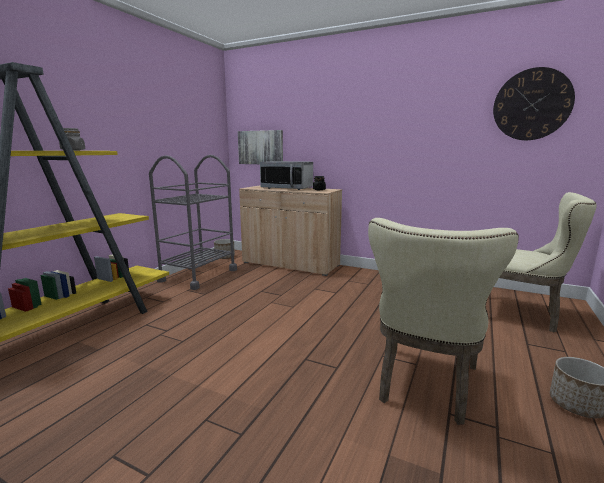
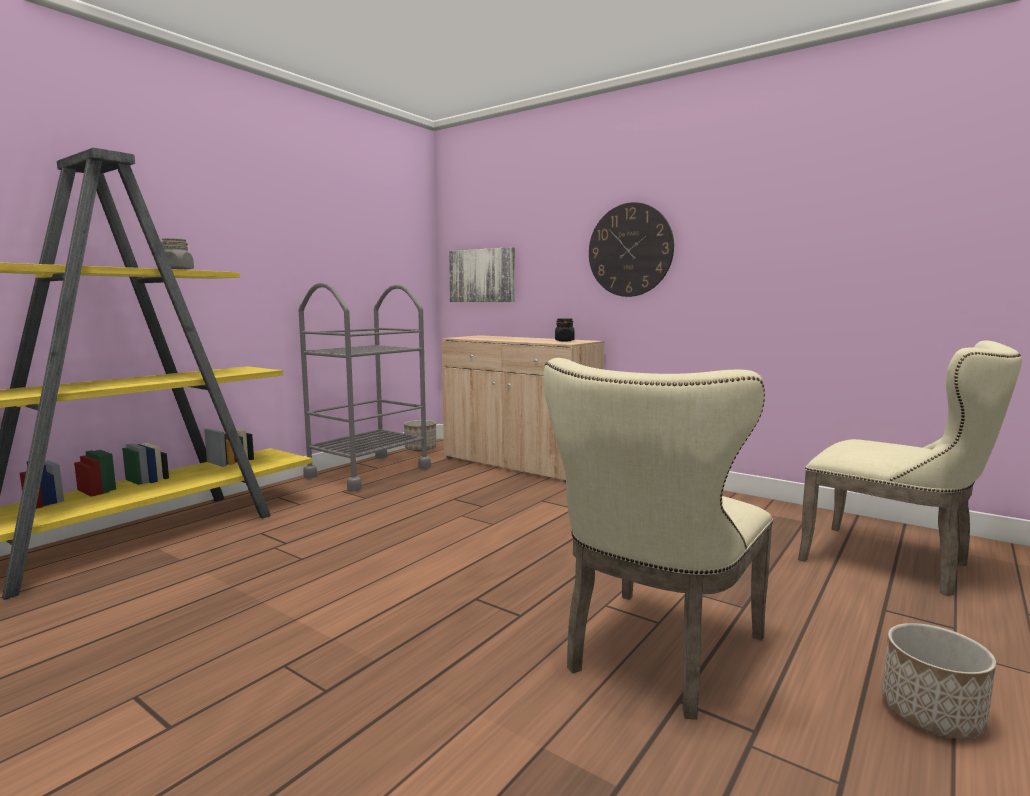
camera: 10 degrees right, 5 degrees down
microwave [260,161,313,190] -> none
wall clock [493,67,575,140] -> wall clock moved to [589,202,674,297]

